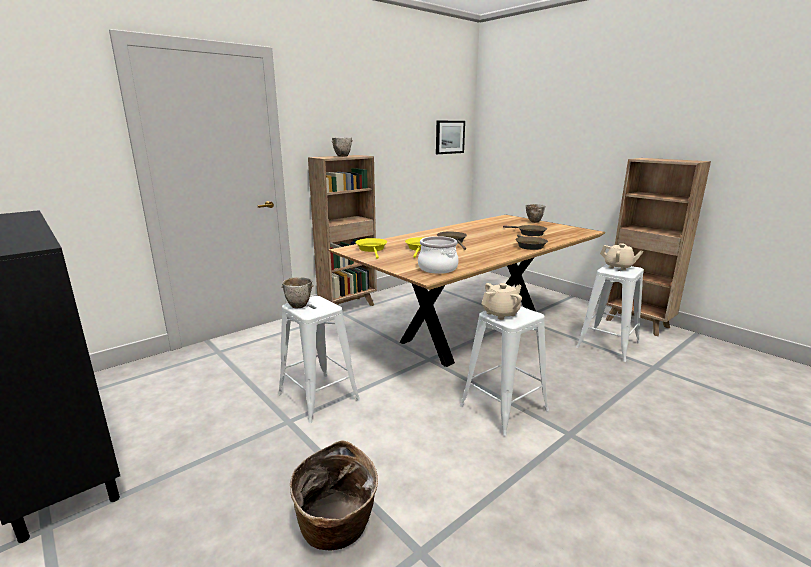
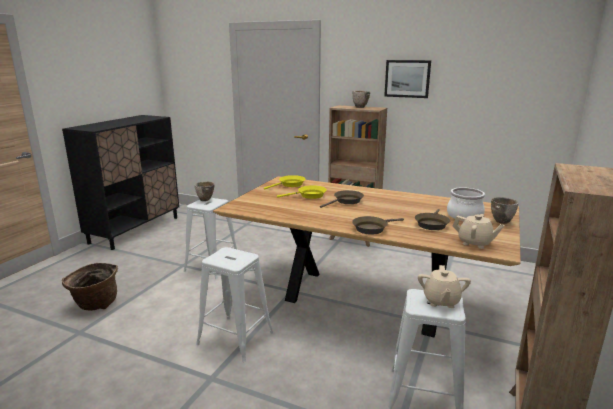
camera: 65 degrees right, 0 degrees up
cooking pot [418,236,459,274] -> cooking pot moved to [447,187,485,219]
picture [436,121,465,154] -> picture moved to [384,60,431,98]
beige teapot [482,283,522,320] -> beige teapot moved to [453,214,504,249]

